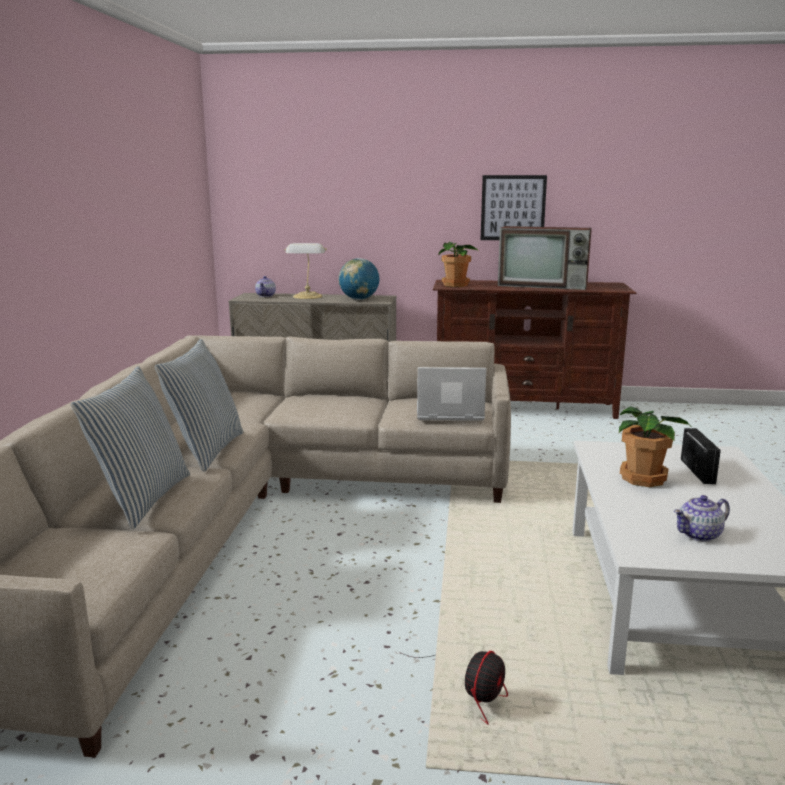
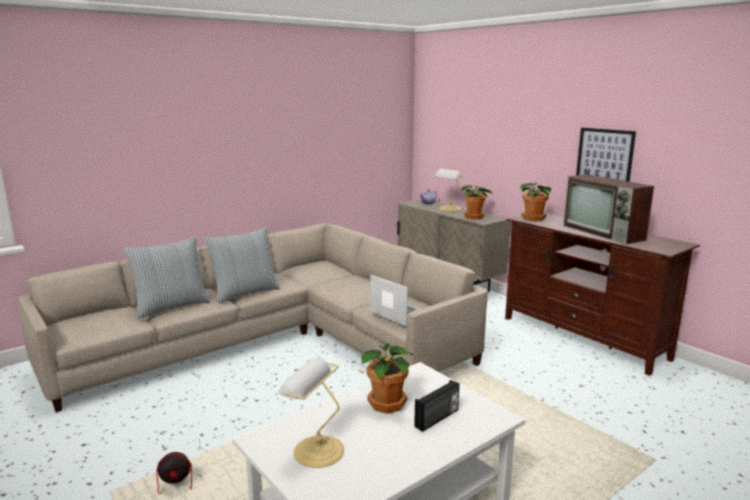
camera: 45 degrees right, 0 degrees up
globe [338,258,379,300] -> potted plant [461,185,492,219]
teapot [674,495,730,542] -> table lamp [278,358,344,468]

